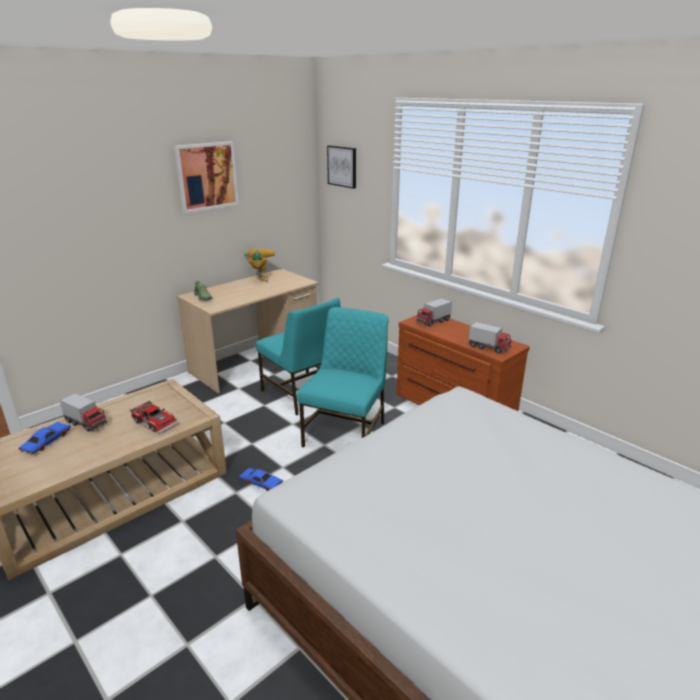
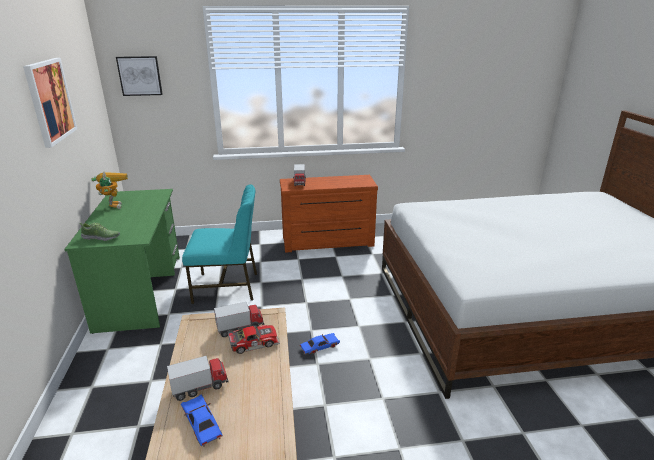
camera: 55 degrees left, 0 degrees up
beige desk [176,269,319,393] -> green desk [64,189,180,334]
toy robot [244,247,275,282] -> toy robot turned 45 degrees clockwise [91,172,128,209]
turquoise chair [297,307,389,447] -> none
toy truck [469,322,512,354] -> toy truck moved to [214,302,264,337]

